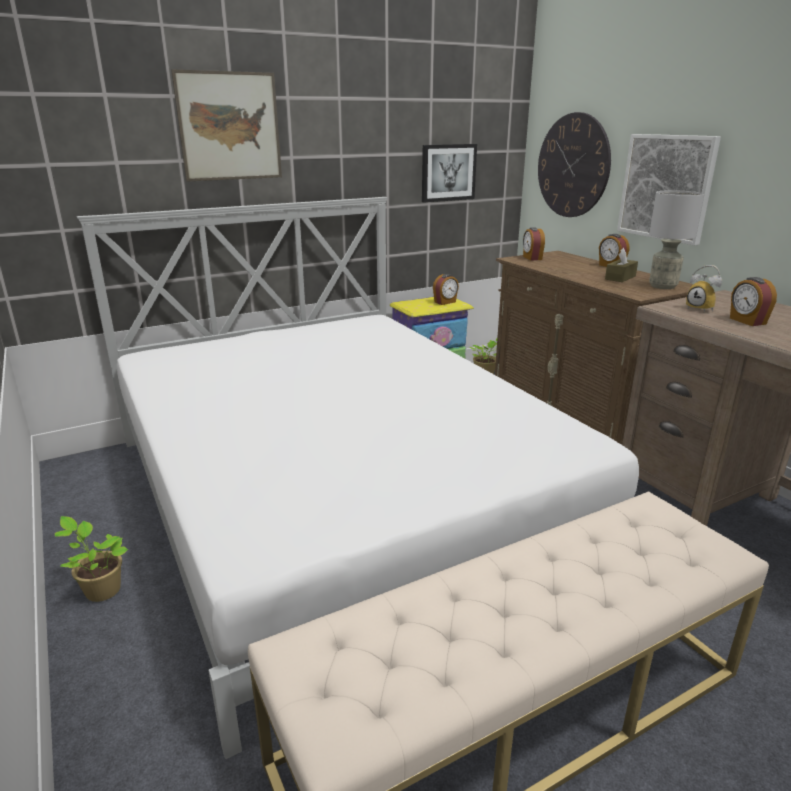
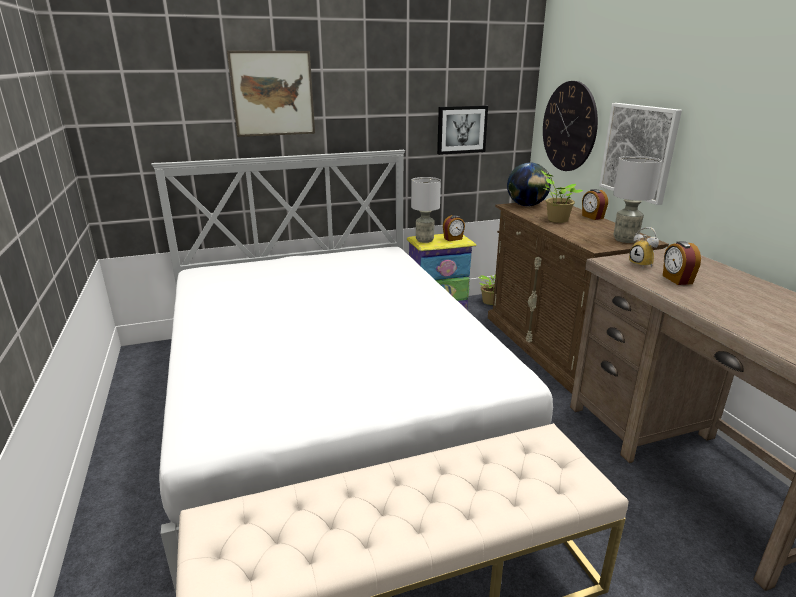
camera: 10 degrees right, 0 degrees up
potted plant [55,516,128,602] -> potted plant moved to [541,171,583,223]
alarm clock [523,227,545,261] -> globe [507,162,551,207]
brown tissue box [605,248,638,282] -> none
none -> grey table lamp [411,177,441,243]

